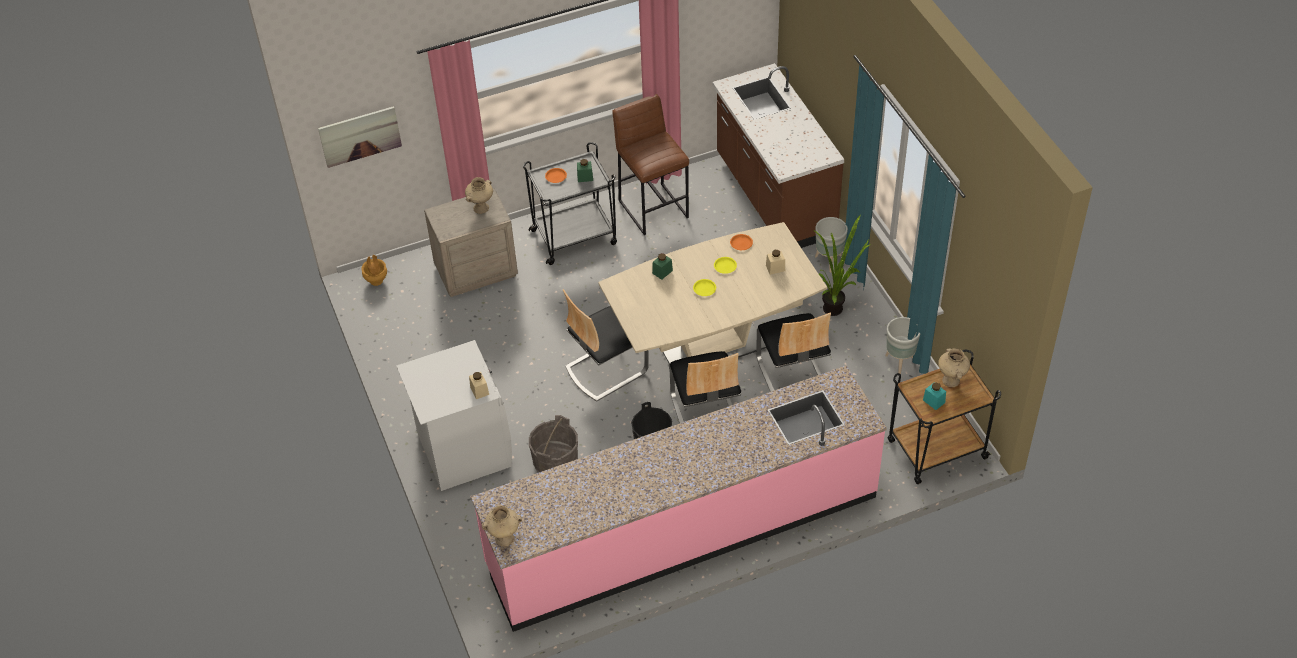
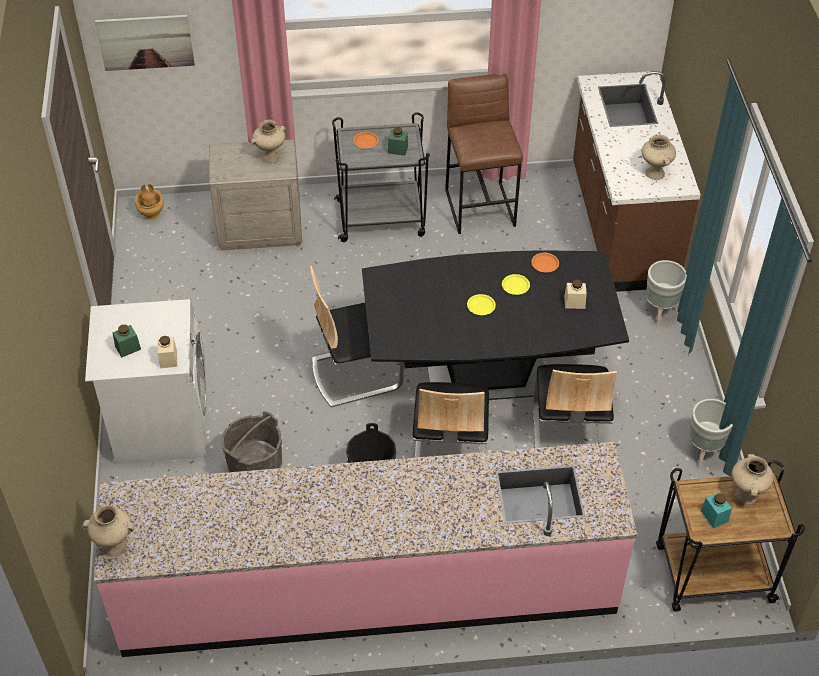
camera: 15 degrees right, 0 degrees up
beige dining table [598,222,827,365] -> black dining table [362,250,629,400]
green jar [652,253,673,280] -> green jar moved to [112,324,141,358]
potted plant [815,216,871,316] -> none
none -> beige vase [642,135,676,180]

